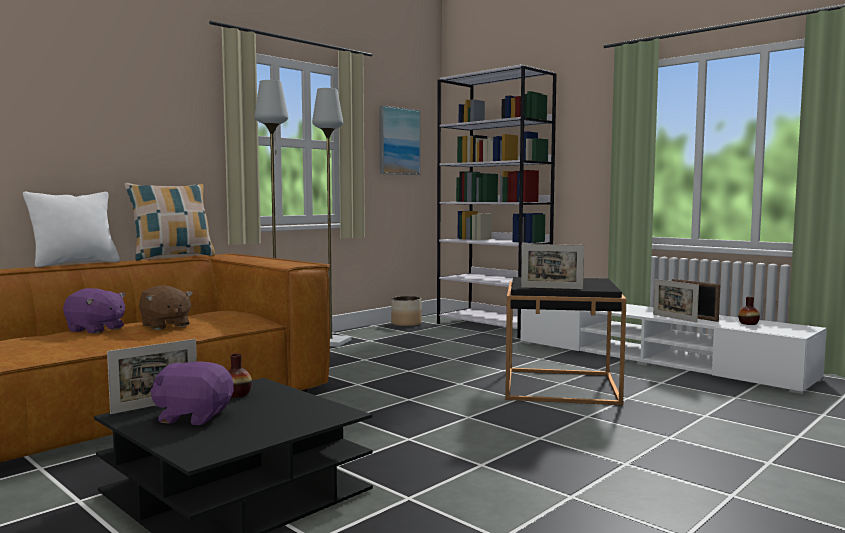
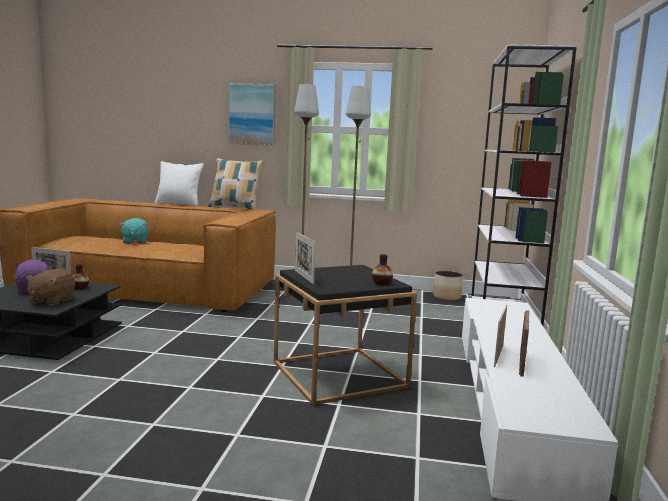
camera: 55 degrees right, 5 degrees up
purple plush toy [63,288,126,334] -> turquoise plush toy [119,218,148,243]
brown plush toy [139,285,193,330] -> brown plush toy moved to [26,269,75,306]
picture [379,105,421,175] -> picture moved to [228,83,276,146]
vase [738,297,760,325] -> vase moved to [372,254,393,285]

